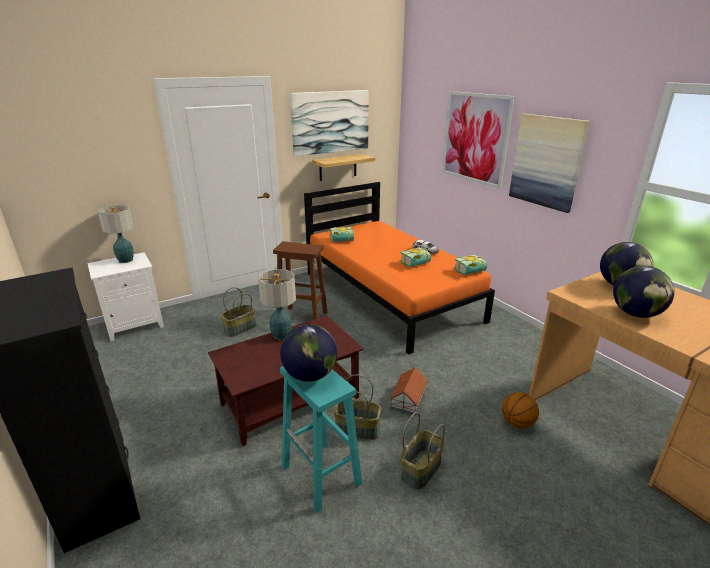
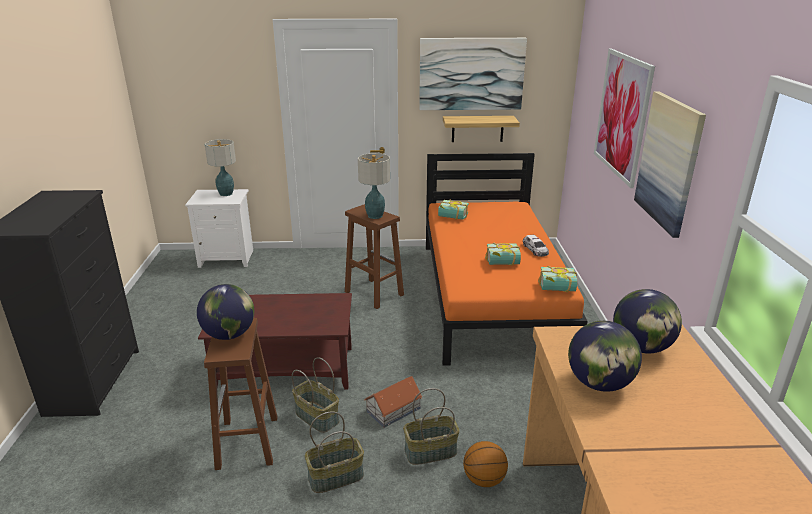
camera: 30 degrees right, 0 degrees up
basket [220,287,256,337] -> basket moved to [403,388,460,465]
table lamp [258,269,296,340] -> table lamp moved to [358,153,390,219]
turquoise stool [280,366,362,513] -> brown stool [204,318,277,470]

